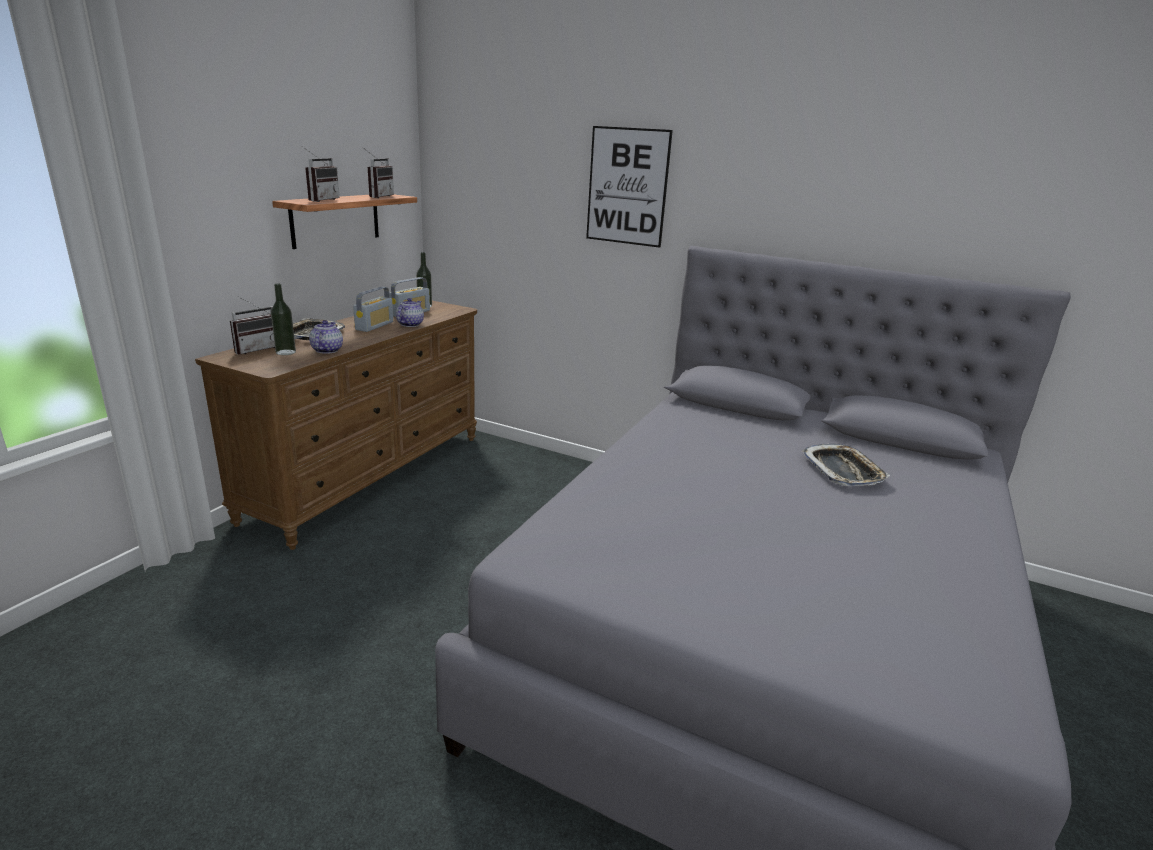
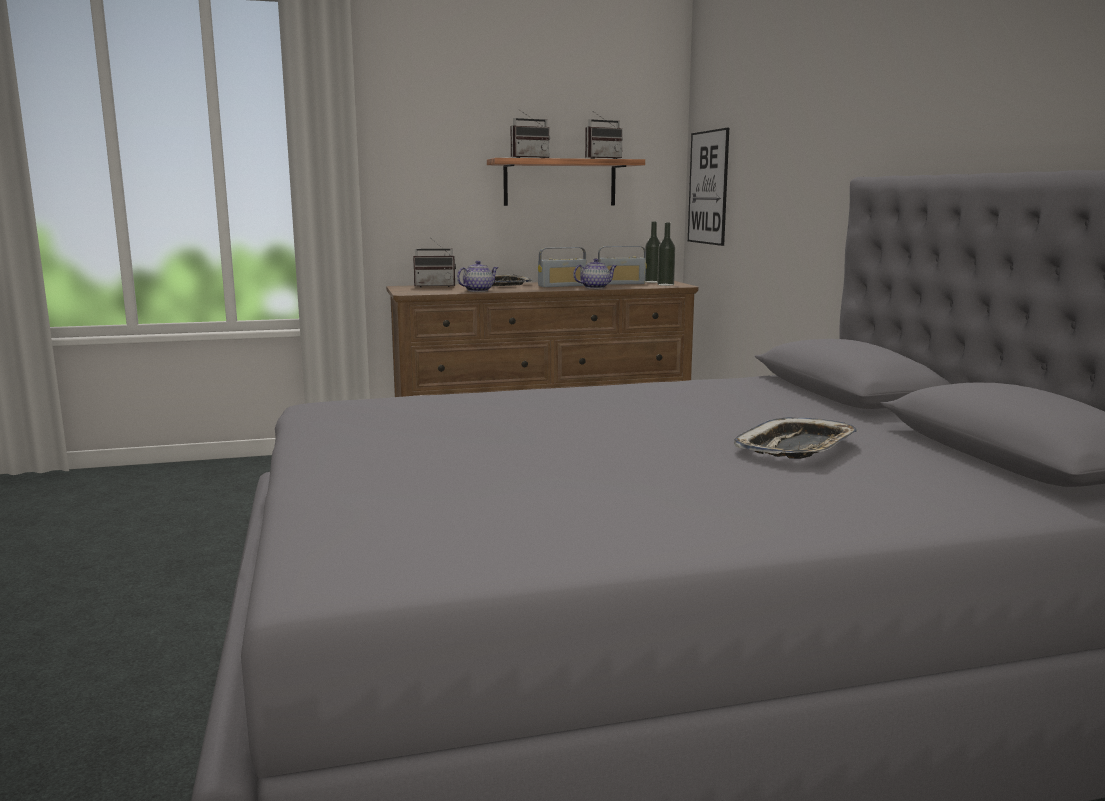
camera: 50 degrees right, 10 degrees down
bottle [271,284,296,355] -> bottle moved to [657,222,675,286]
picture [586,126,673,248] -> picture moved to [688,128,729,246]

